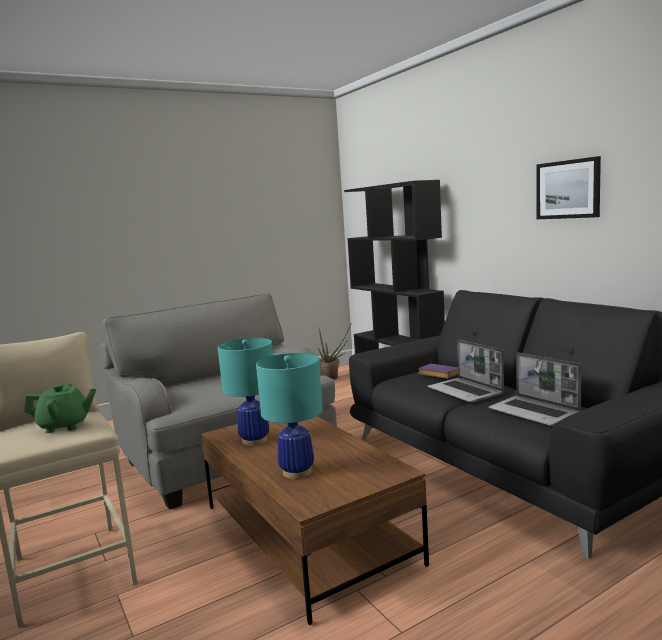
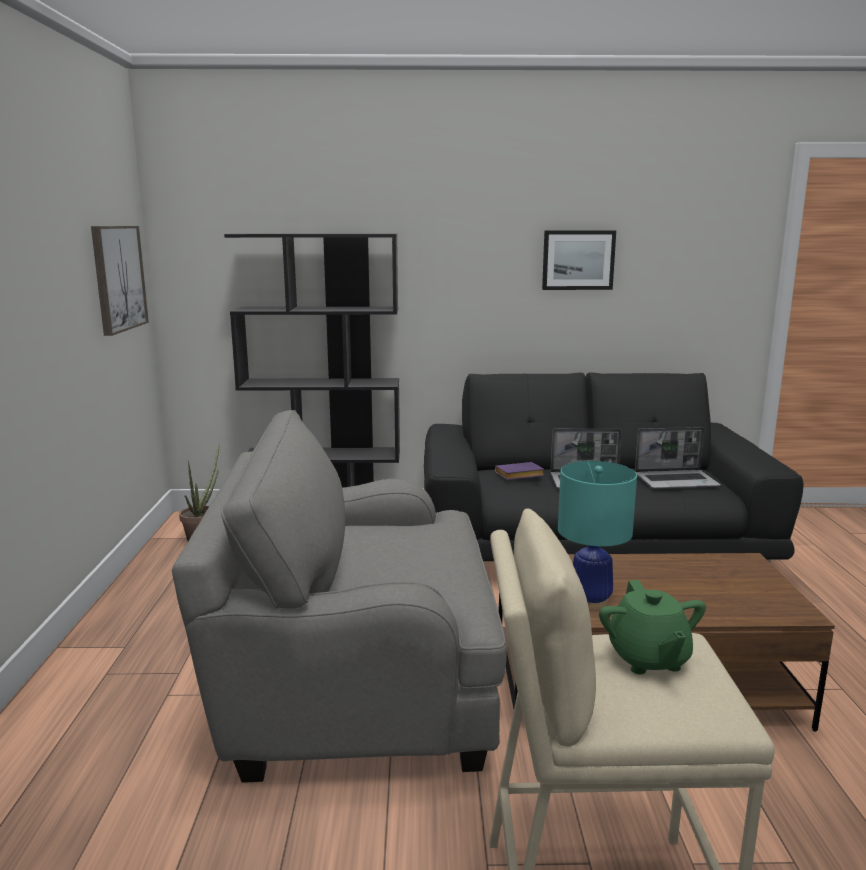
camera: 60 degrees left, 5 degrees up
green teapot [24,384,96,433] -> green teapot turned 150 degrees clockwise [599,580,706,674]
turquoise table lamp [256,353,323,479] -> none
none -> picture [91,226,149,336]

